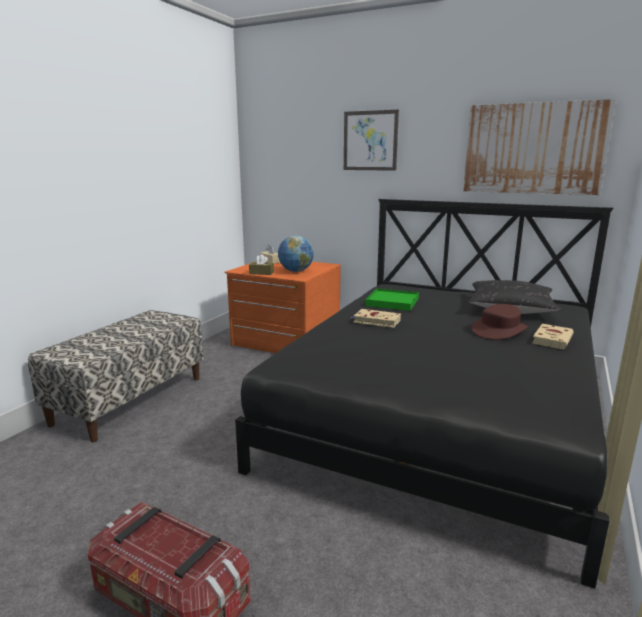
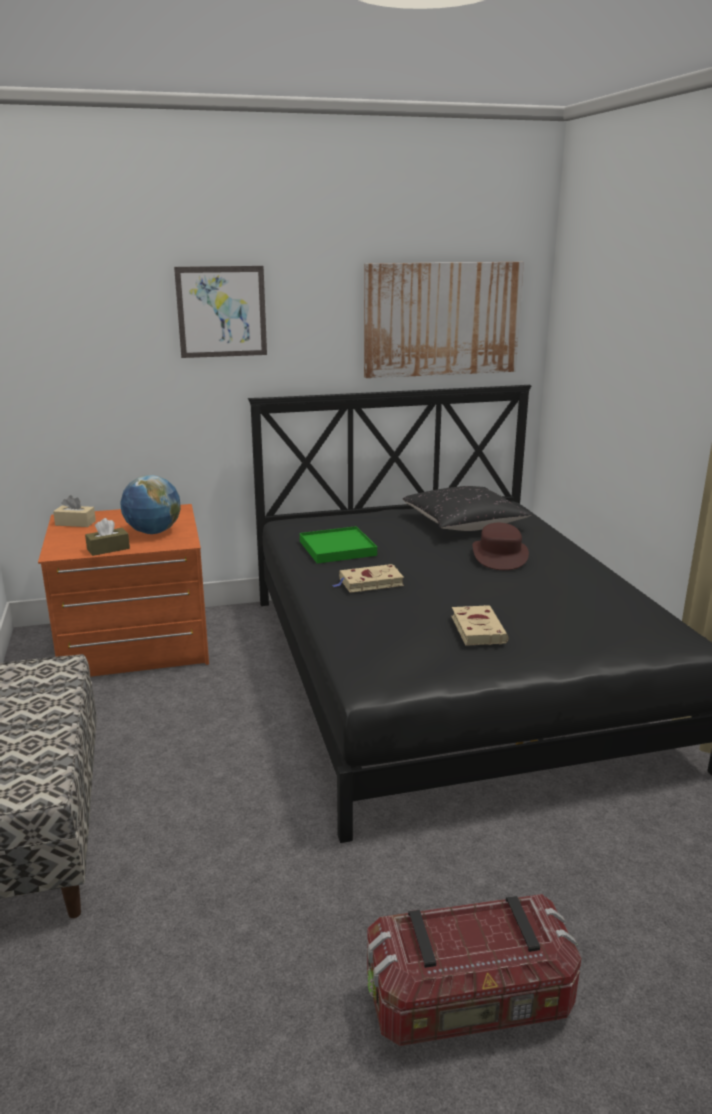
camera: 40 degrees left, 5 degrees up
beige book [532,324,574,349] -> beige book moved to [451,605,509,646]

